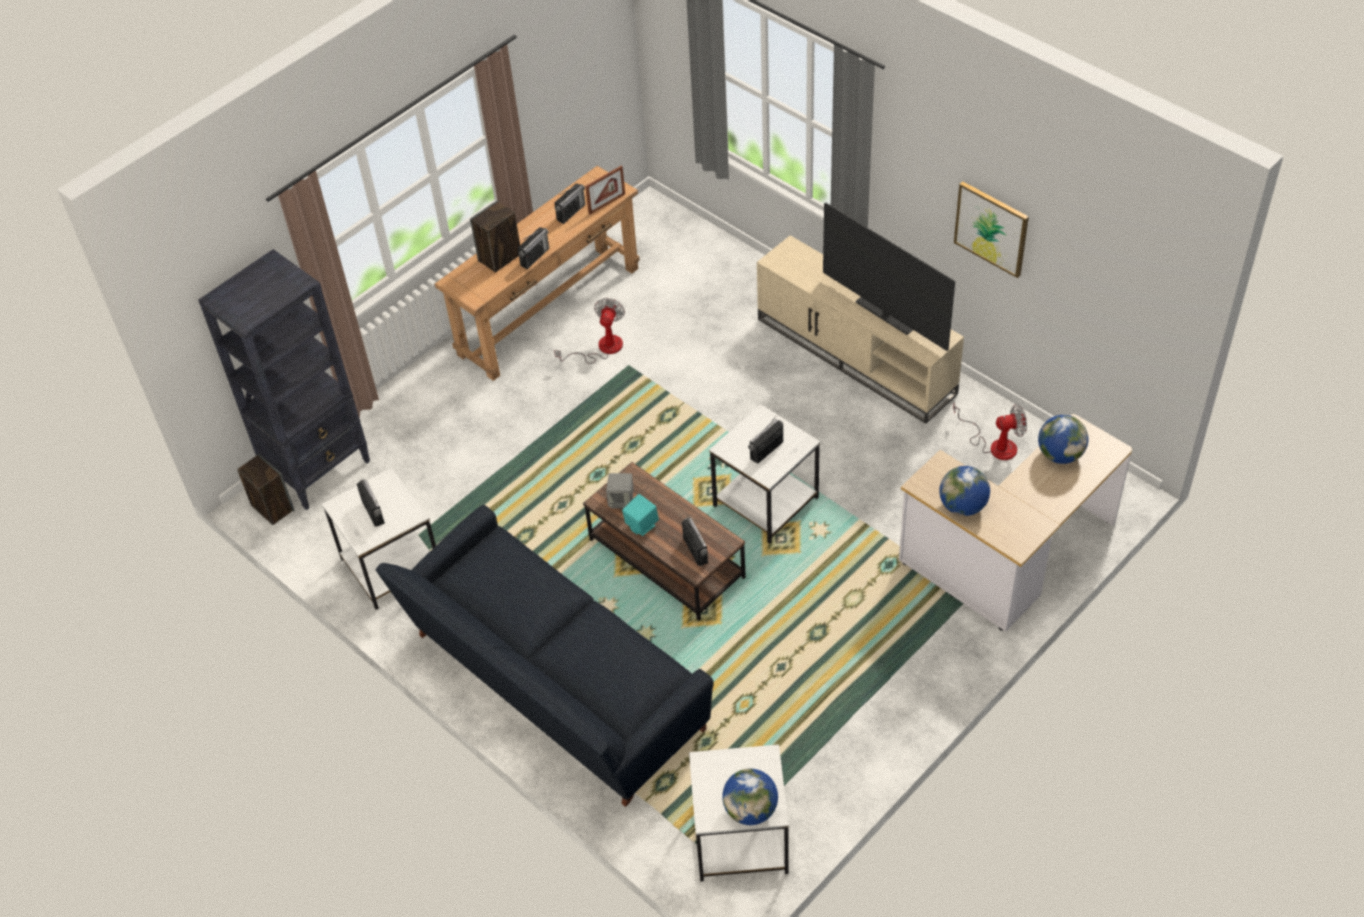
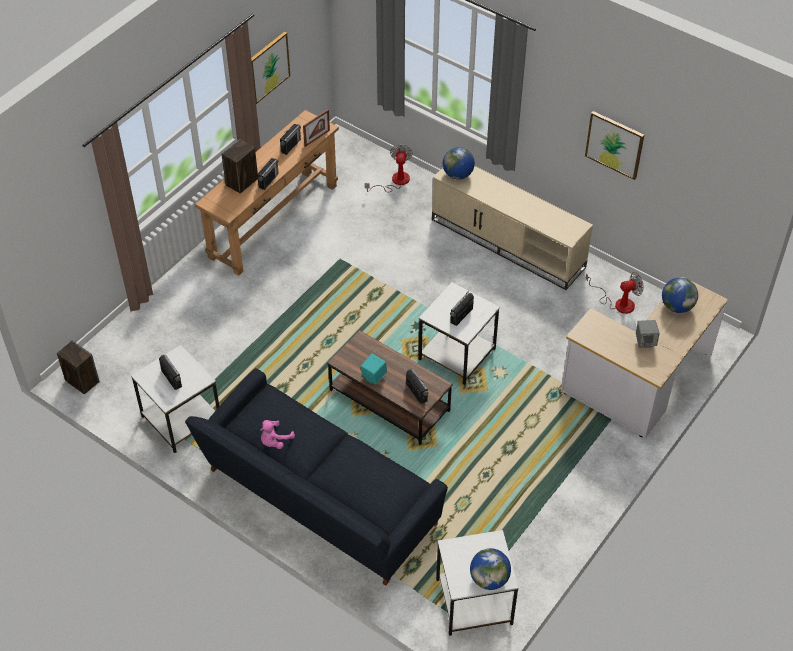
camera: 10 degrees left, 0 degrees up
black bookcase [198,249,370,510] -> none
fan [554,298,625,364] -> fan moved to [365,144,413,192]
grey speaker [606,473,634,509] -> grey speaker moved to [636,320,660,348]
television [823,203,955,351] -> none
globe [939,466,990,516] -> globe moved to [443,147,475,179]
none -> picture [251,32,290,104]
none -> pink plush toy [260,420,295,449]

